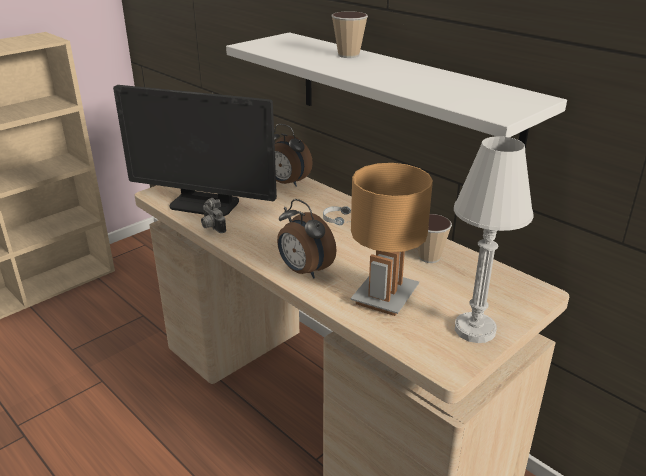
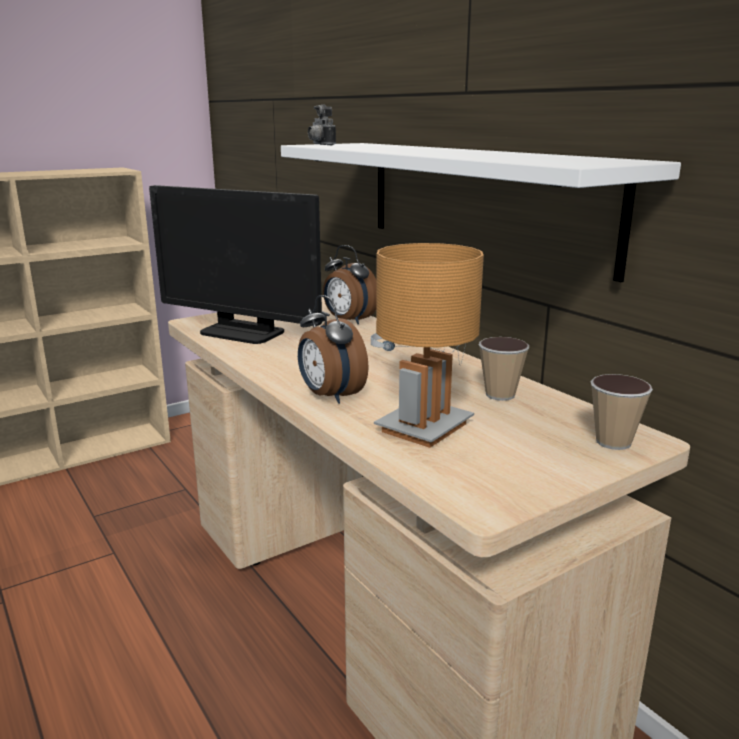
camera: 10 degrees right, 10 degrees down
camera [201,198,226,233] -> camera moved to [308,104,336,145]
cup [332,11,368,58] -> cup moved to [590,374,653,450]
white table lamp [454,136,534,343] -> none

